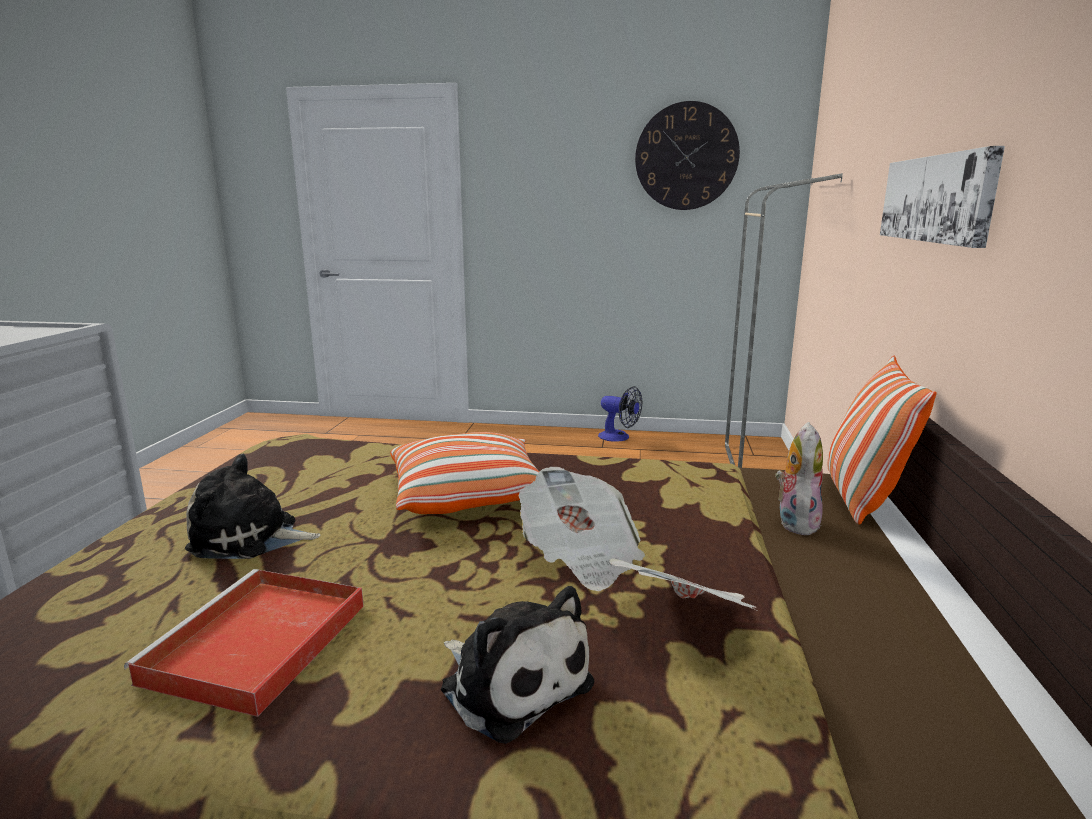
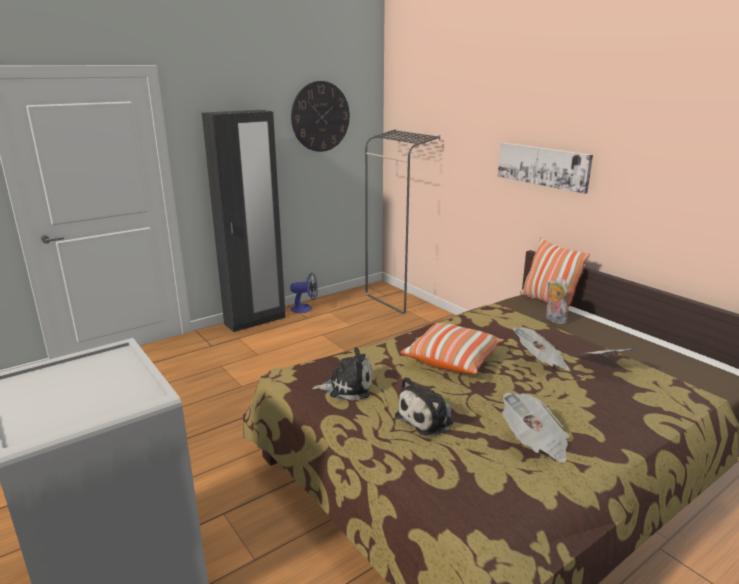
camera: 45 degrees left, 5 degrees up
red tray [124,569,364,717] -> newspaper [502,393,569,463]
plush toy [441,586,594,744] -> plush toy moved to [312,347,373,400]
none -> black wardrobe [202,110,285,332]

